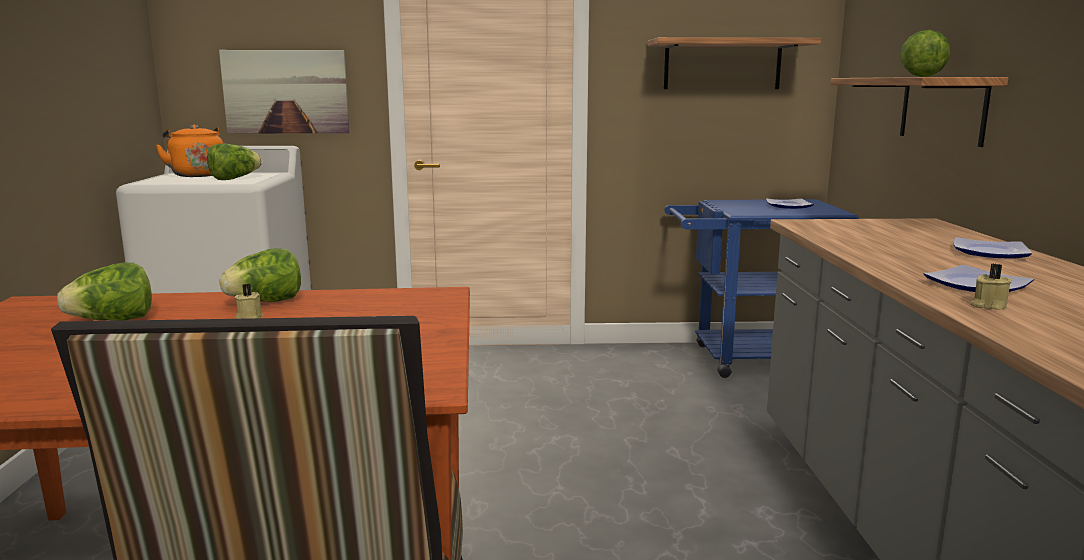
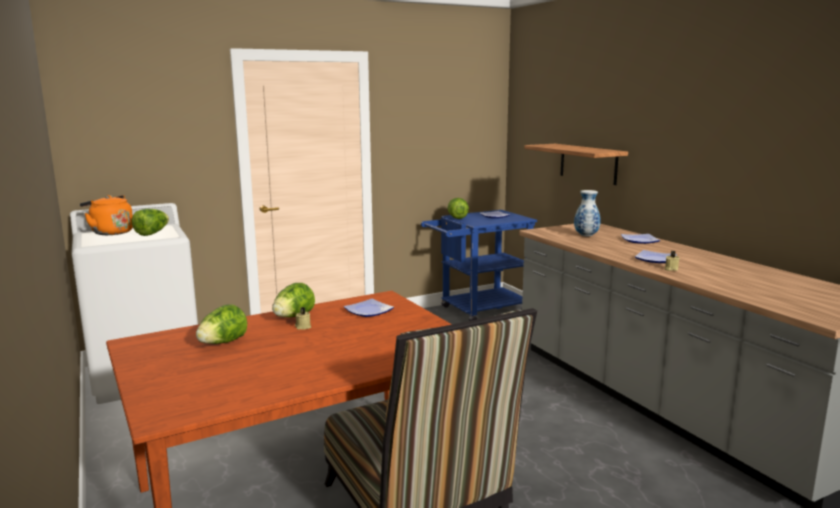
camera: 25 degrees left, 0 degrees up
picture [219,50,350,133] -> none
shelf [648,37,821,89] -> none
lettuce [900,30,950,77] -> lettuce moved to [448,198,469,219]
none -> plate [344,299,394,317]
none -> vase [574,190,601,237]

